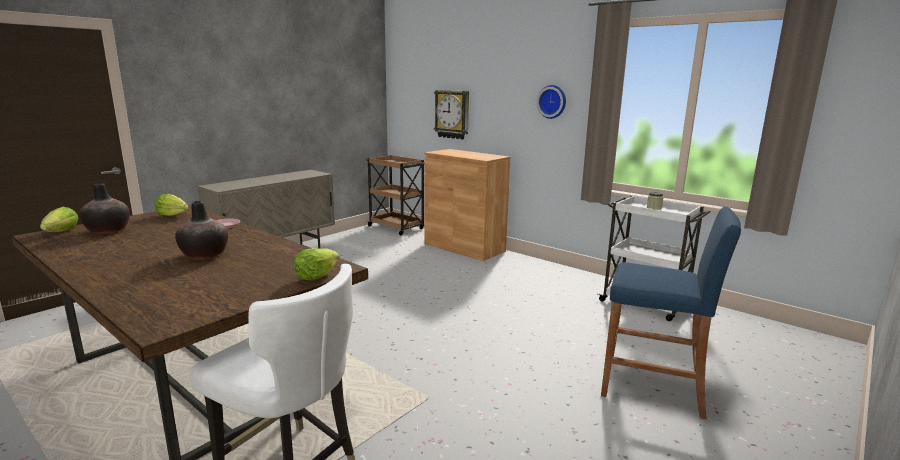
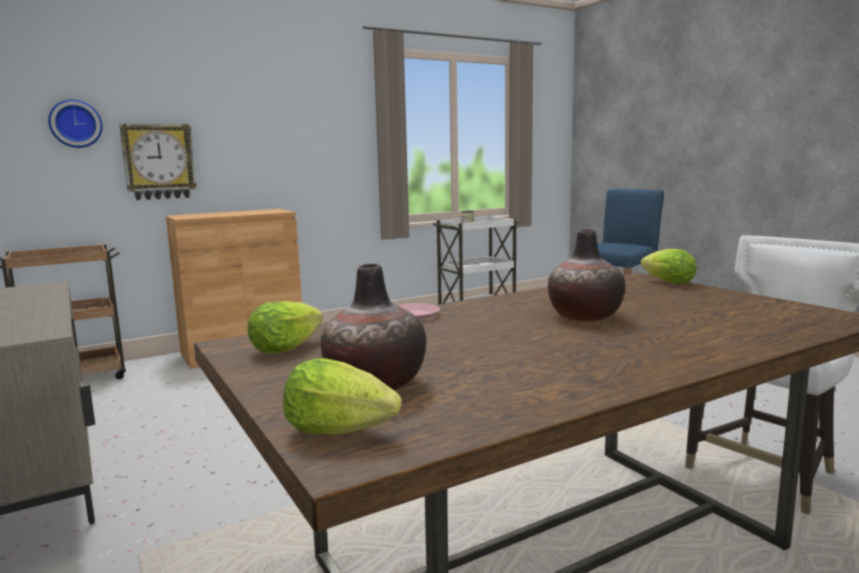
camera: 70 degrees left, 5 degrees down
wall clock [537,85,566,119] -> wall clock moved to [48,99,103,148]

